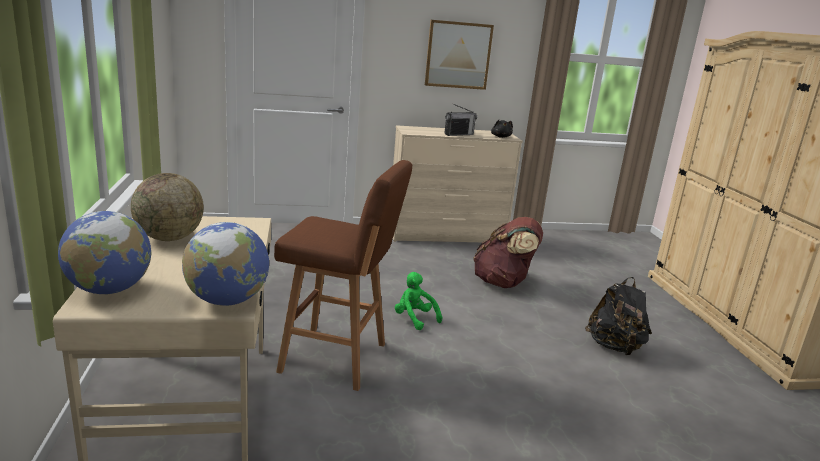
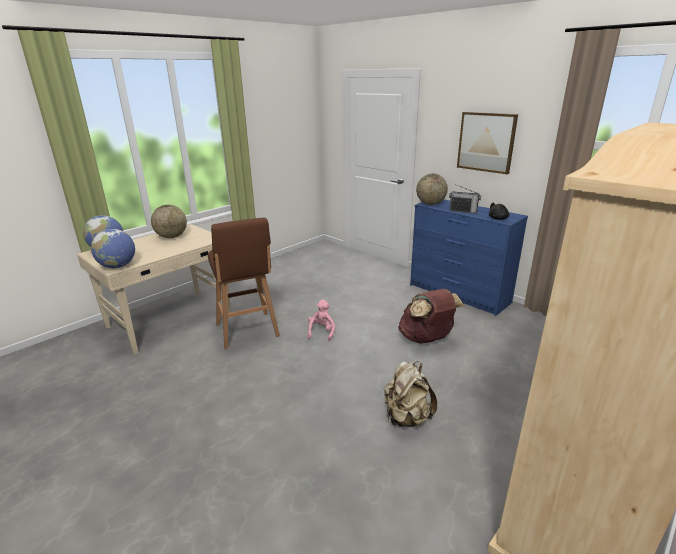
camera: 55 degrees right, 5 degrees up
beige dresser [393,125,523,242] -> blue dresser [410,199,528,316]
green plush toy [395,272,442,330] -> pink plush toy [308,300,335,341]
black backpack [585,277,652,355] -> beige backpack [384,361,437,427]
none -> globe [416,173,448,205]

